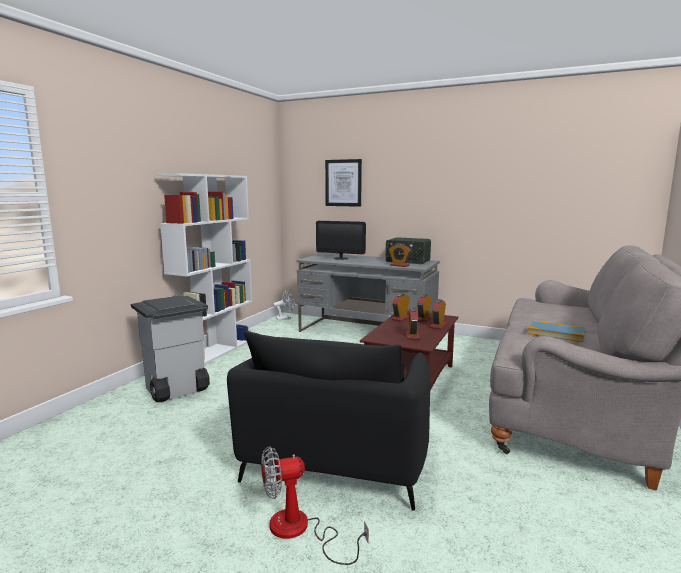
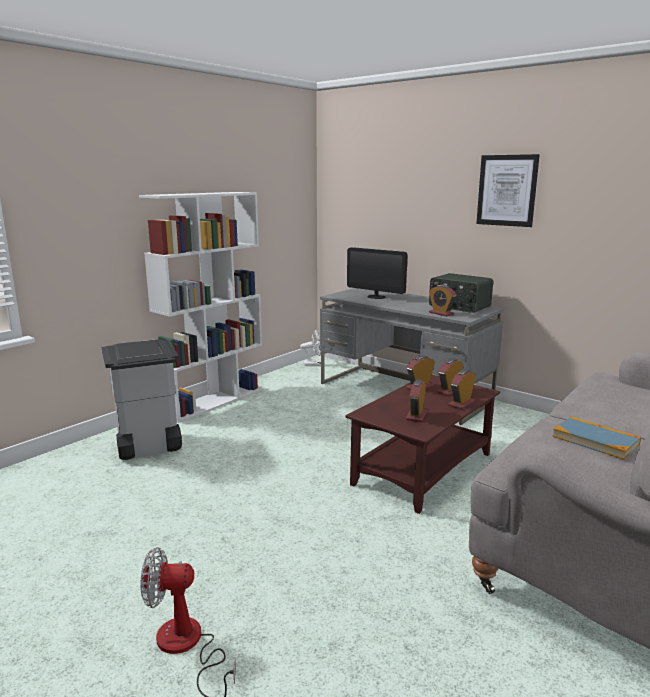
camera: 15 degrees right, 5 degrees up
black armchair [227,331,431,511] -> none
picture [325,159,362,207] -> picture moved to [476,154,540,227]

